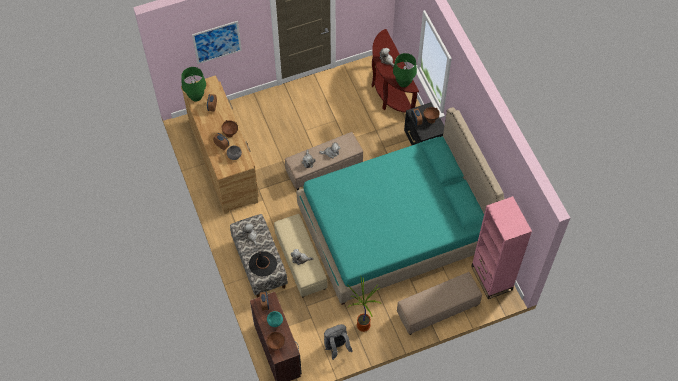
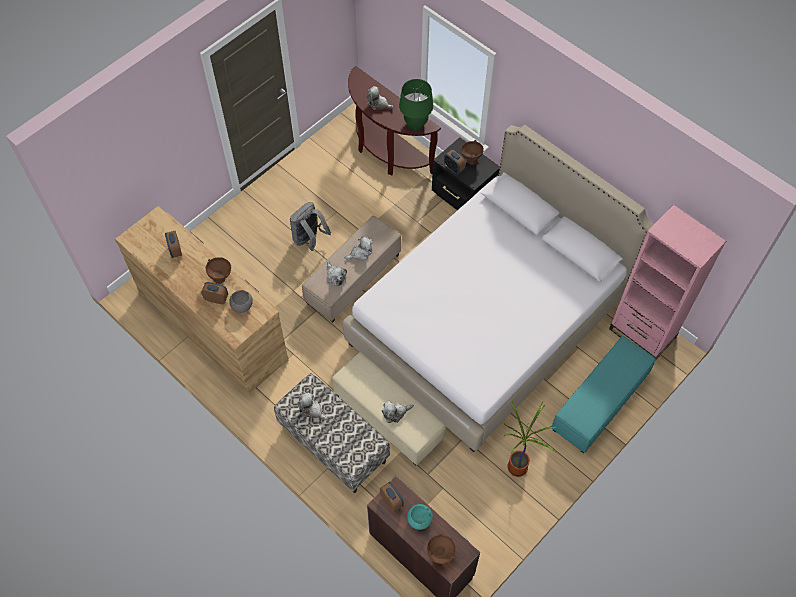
camera: 25 degrees left, 0 degrees up
green table lamp [181,67,206,102] -> none
picture [192,21,242,64] -> none
black hat [249,251,277,276] -> none
turquoise bed [297,107,504,305] -> white bed [343,125,654,452]
grey backpack [324,324,353,360] -> grey backpack moved to [290,202,331,251]
beige ottoman [397,272,482,335] -> turquoise ottoman [552,336,656,453]

